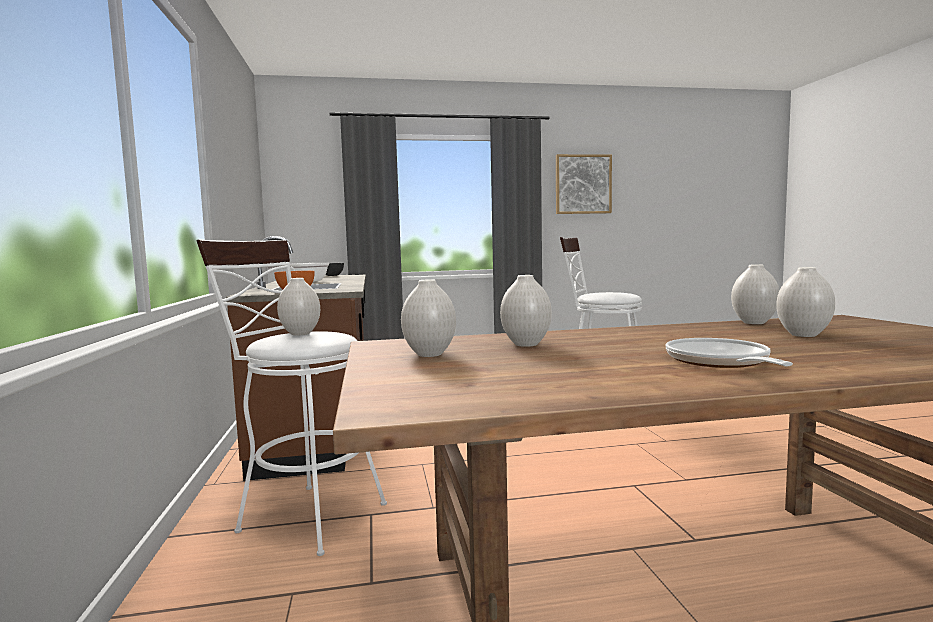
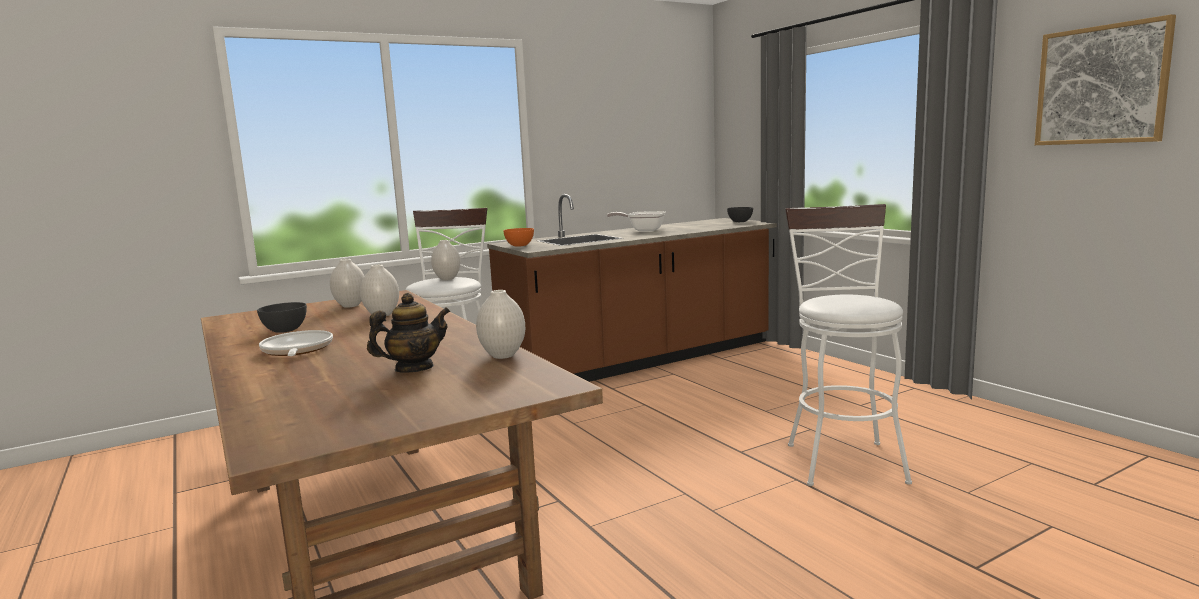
camera: 70 degrees right, 5 degrees up
frying pan [665,338,793,368] -> frying pan turned 90 degrees counterclockwise [259,330,333,356]
white vase [776,267,835,337] -> teapot [367,293,450,373]
none -> grey bowl [257,302,307,333]

